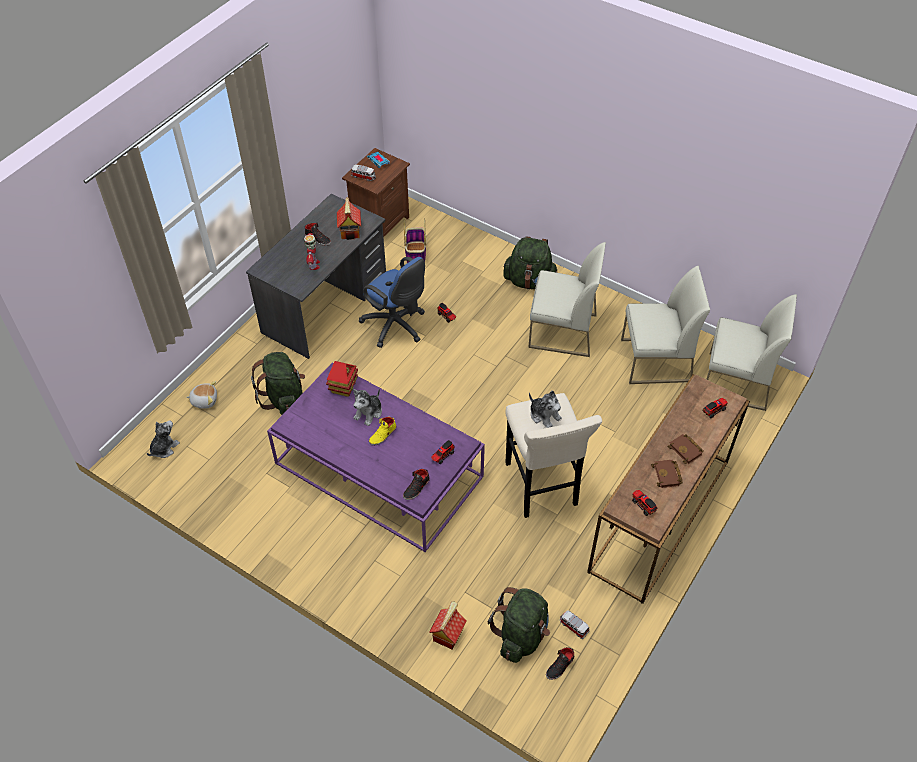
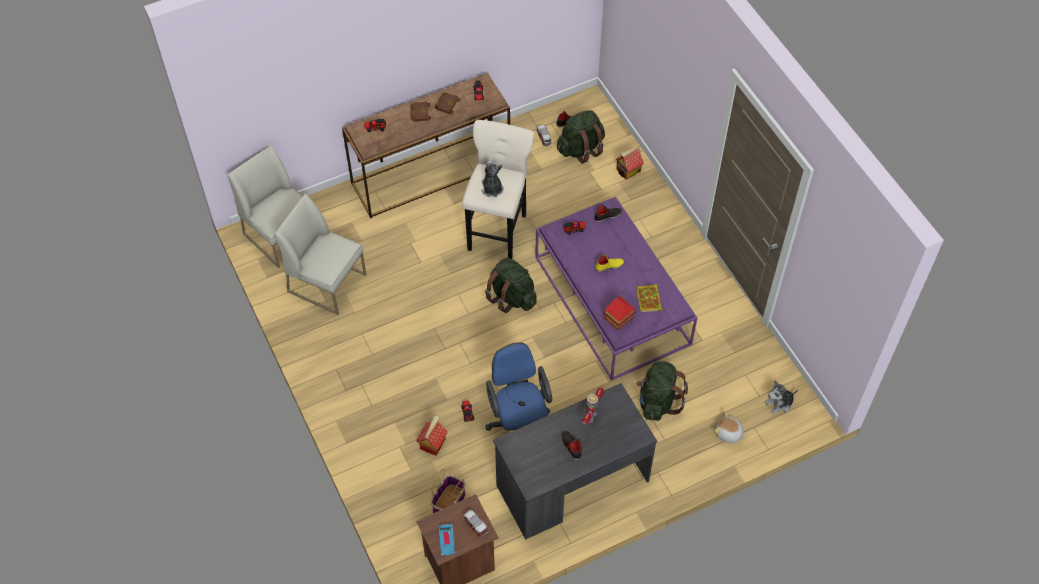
camera: 150 degrees left, 5 degrees up
toy house [337,197,361,240] -> toy house moved to [416,415,448,456]
plush toy [353,389,382,426] -> none
green backpack [503,237,557,290] -> green backpack moved to [485,257,537,313]
white chair [528,242,606,357] -> none
none -> book [636,284,663,312]

